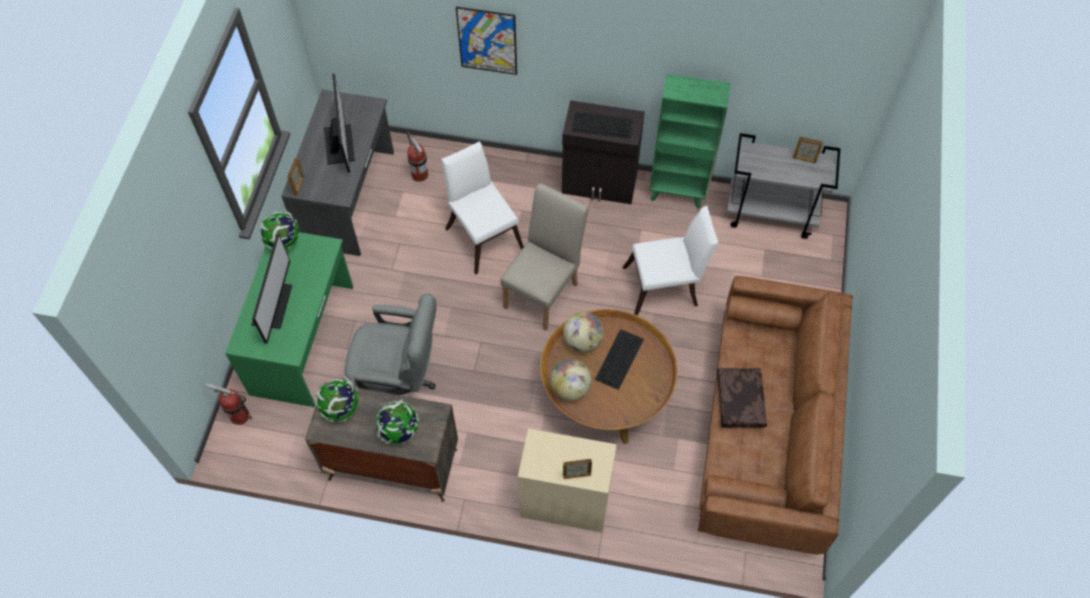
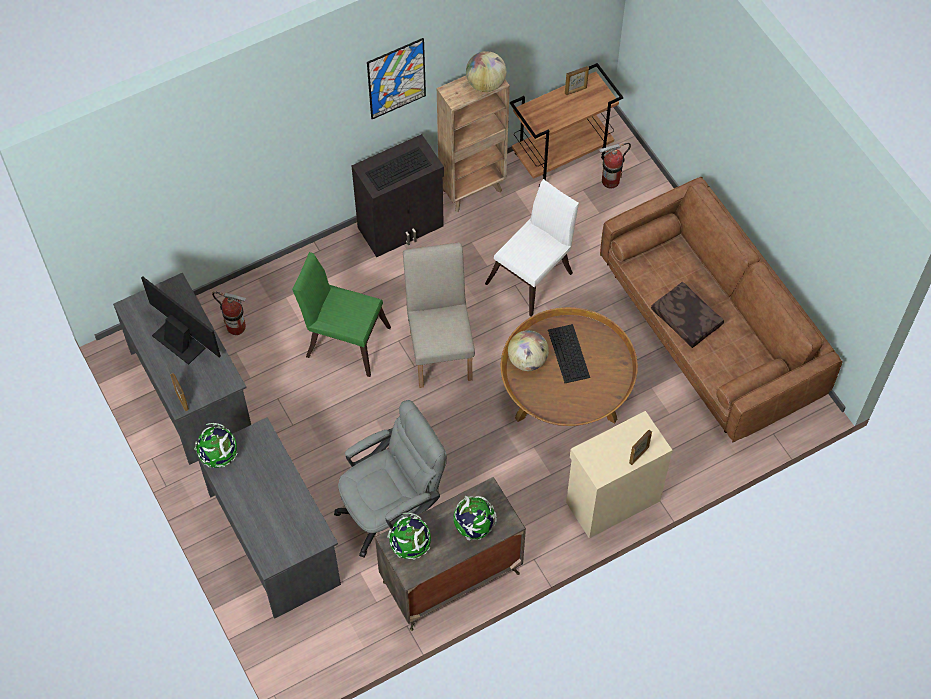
camera: 40 degrees left, 0 degrees up
fire extinguisher [205,383,252,425] -> fire extinguisher moved to [599,142,631,188]
green desk [225,232,353,407] -> grey desk [196,417,341,619]
monitor [251,234,292,344] -> none
white chair [442,141,524,274] -> green chair [292,252,391,377]
picture [456,6,517,75] -> picture moved to [367,38,426,119]
globe [550,359,591,401] -> globe moved to [466,51,506,92]
green bookcase [649,74,731,209] -> brown bookcase [437,76,510,212]
grey cart [727,133,841,239] -> brown cart [510,63,623,186]

